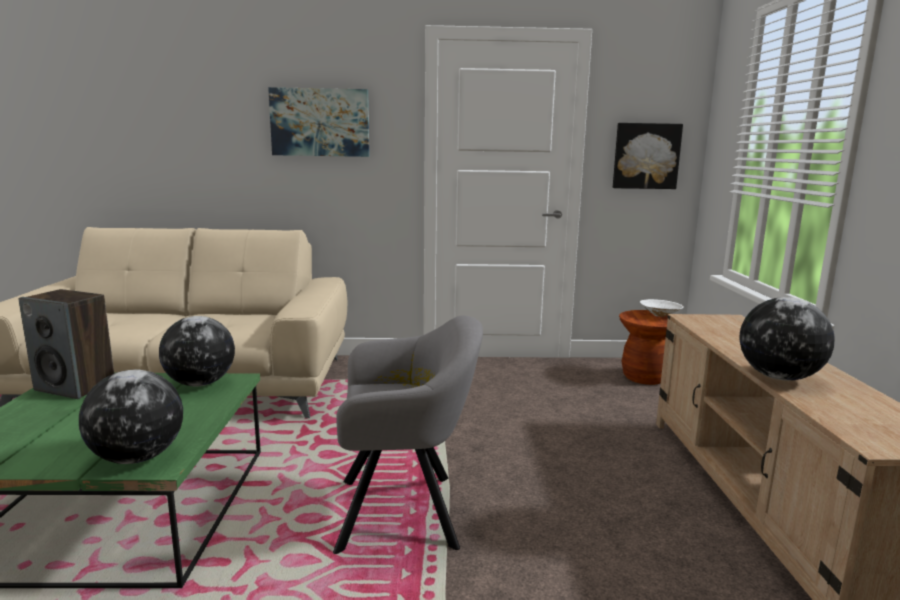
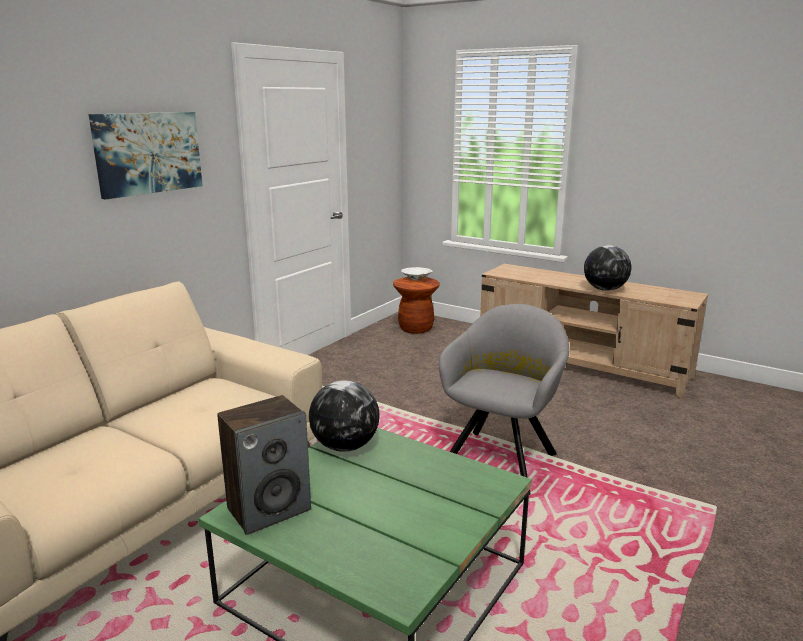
camera: 55 degrees left, 5 degrees up
globe [79,370,183,464] -> none
picture [613,123,683,189] -> none

